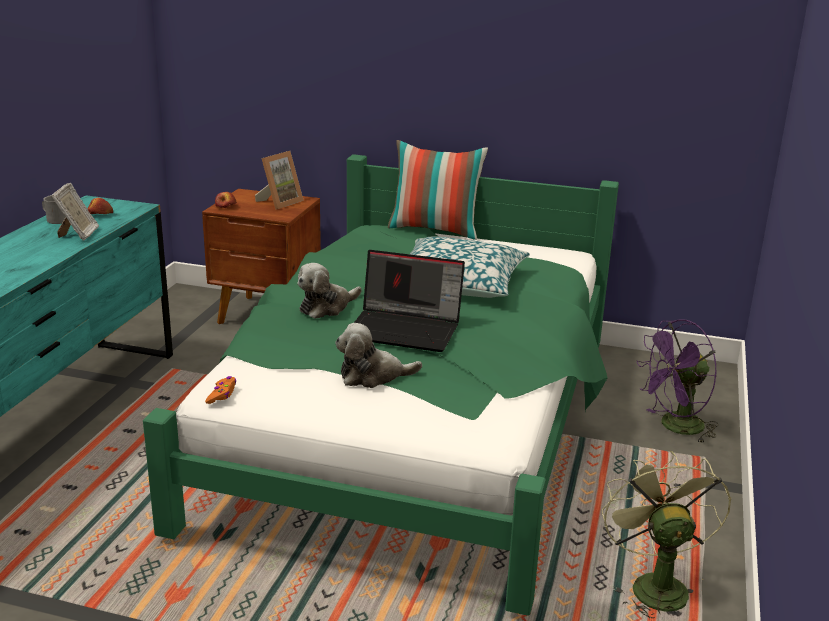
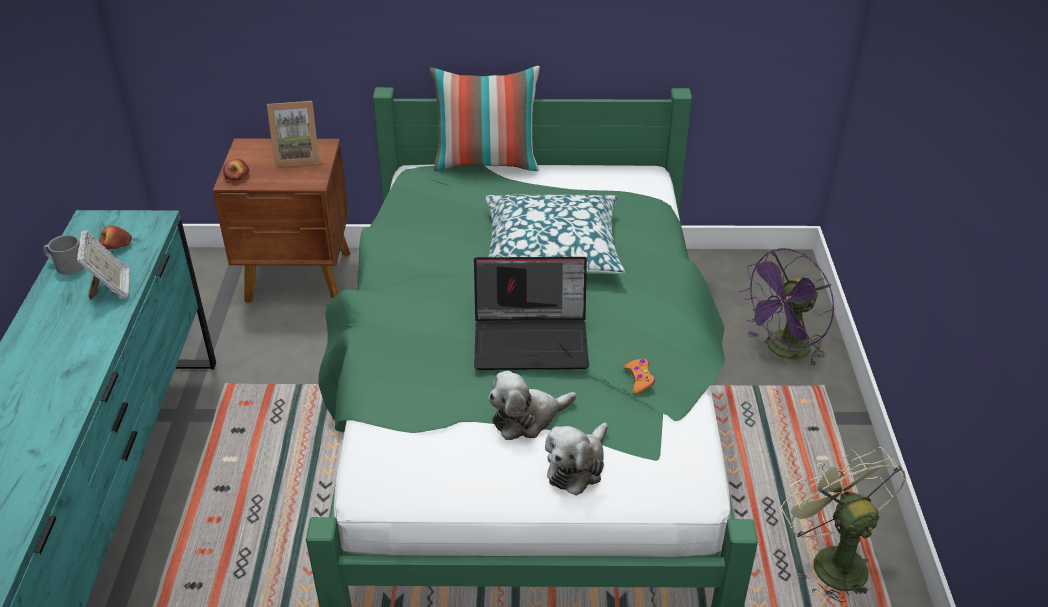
camera: 15 degrees left, 15 degrees up
orange game controller [205,376,236,404] -> orange game controller moved to [624,359,655,394]
picture frame [255,151,304,210] -> picture frame turned 60 degrees clockwise [267,101,320,167]
plush toy [297,263,362,319] -> plush toy moved to [545,422,608,496]

